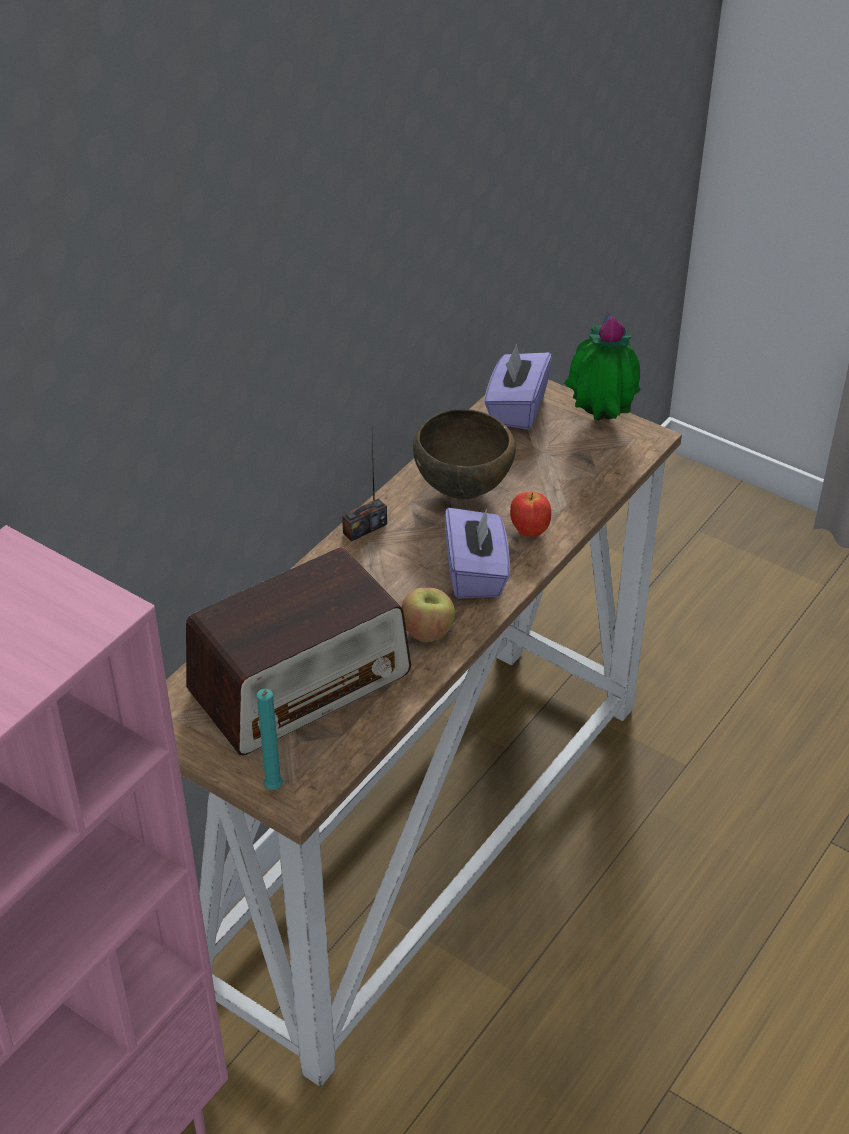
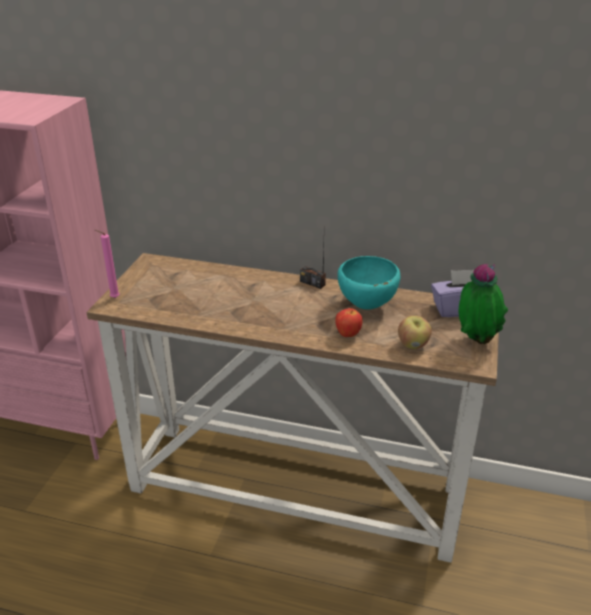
camera: 70 degrees right, 10 degrees down
radio [186,547,411,755] -> none
turquoise candle [257,689,283,790] -> pink candle [95,230,120,298]
apple [402,588,455,642] -> apple moved to [398,316,432,349]
brown bowl [412,409,516,499] -> turquoise bowl [338,256,400,310]
purple tissue box [445,506,510,599] -> none

